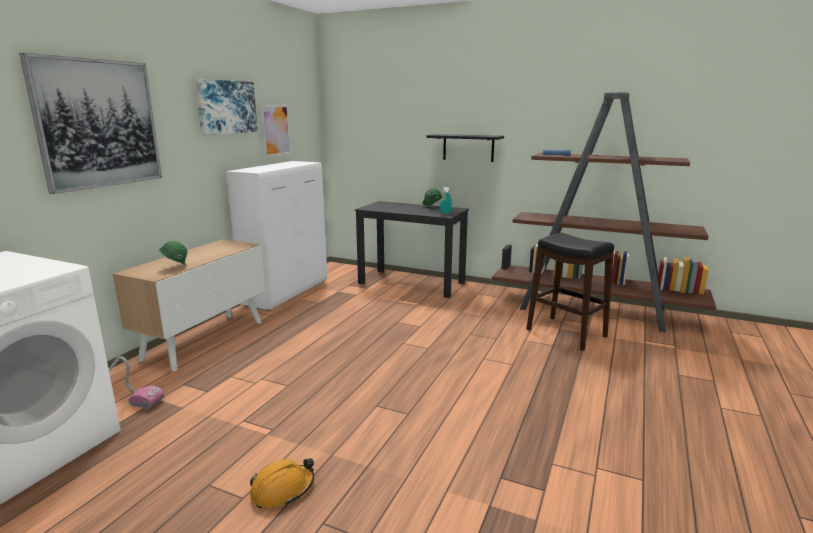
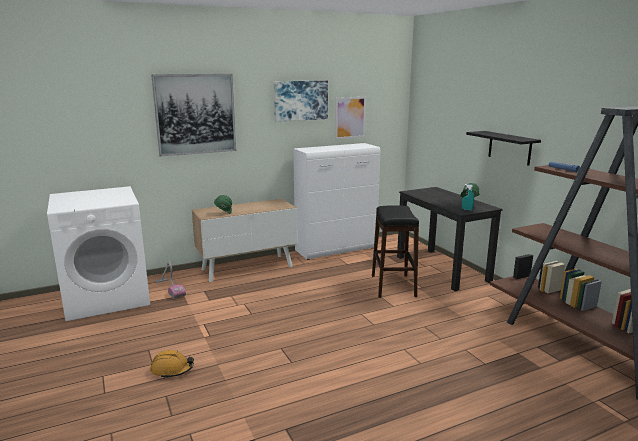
camera: 40 degrees right, 0 degrees up
black stool [527,233,614,351] -> black stool moved to [372,205,419,298]

